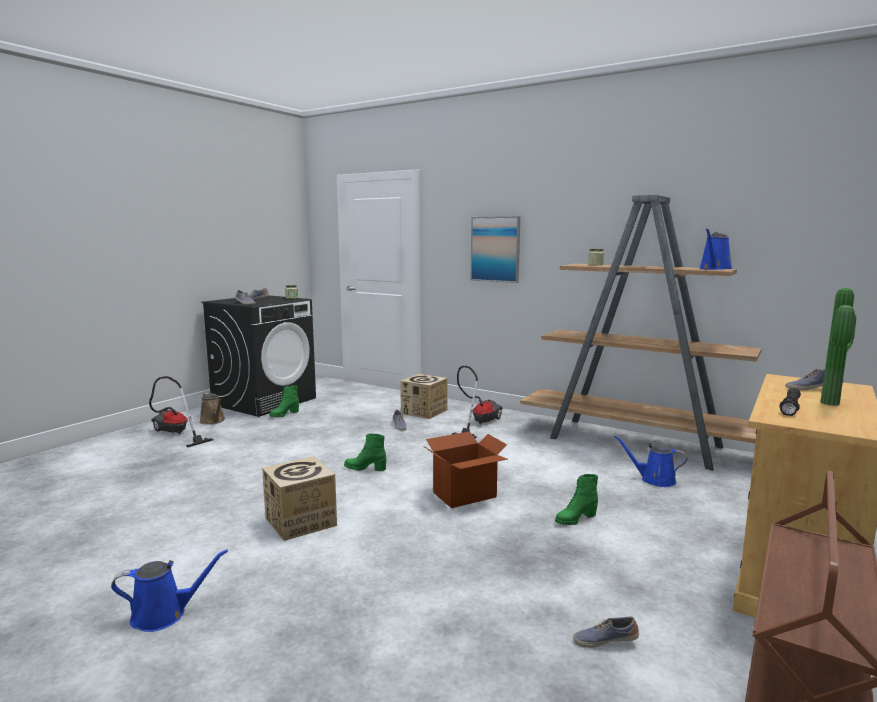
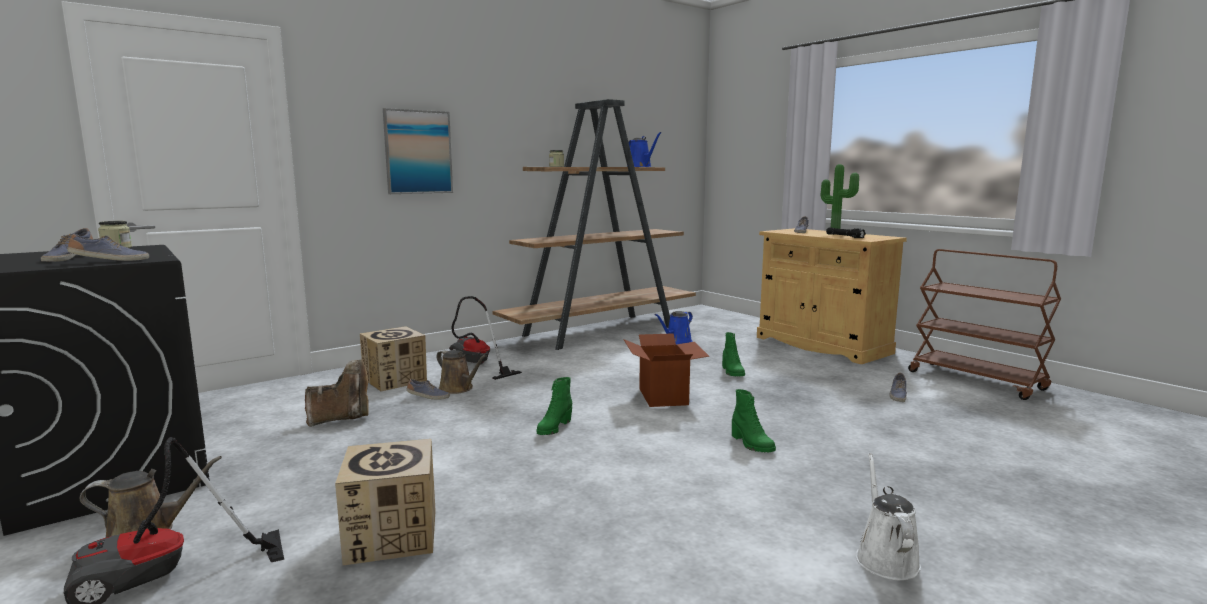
camera: 70 degrees left, 0 degrees up
blue watering can [111,549,228,632] -> white watering can [856,453,921,580]
cardboard box [262,457,337,541] -> cardboard box moved to [335,439,436,566]
green boot [269,386,299,417] -> green boot moved to [732,389,776,453]
none -> brown boot [304,359,369,427]
none -> brown watering can [437,350,487,394]

